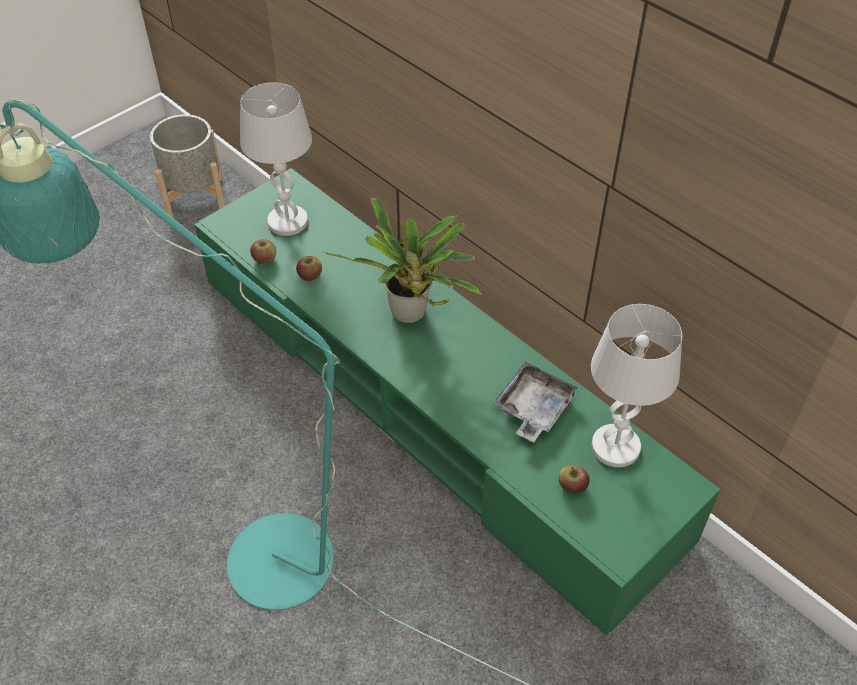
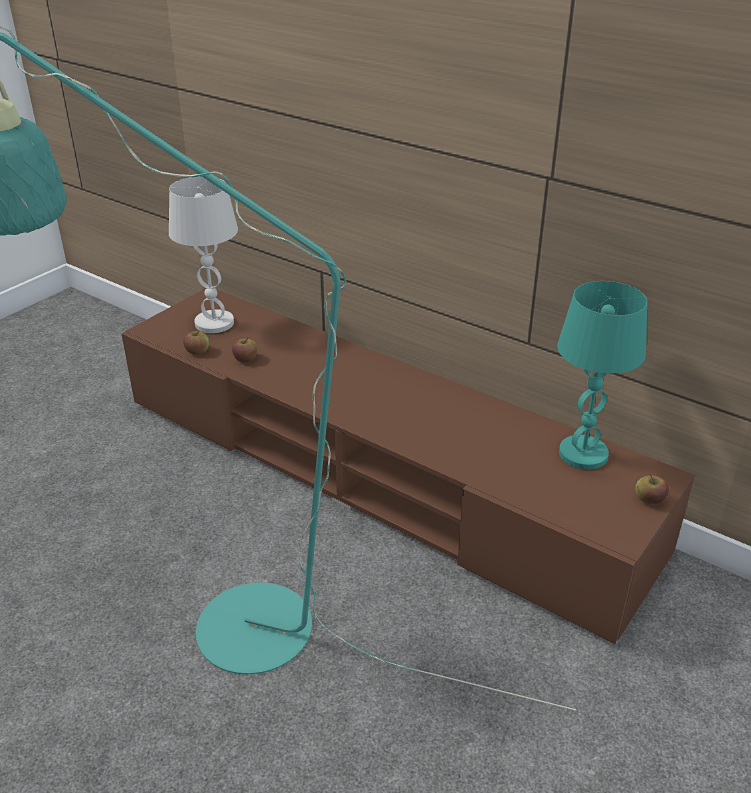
camera: 10 degrees left, 15 degrees down
grey planter [150,114,225,218] -> none
green tv stand [194,168,720,636] -> brown tv stand [122,288,695,644]
potted plant [323,198,483,323] -> none
grey tray [493,362,578,442] -> none
apple [559,465,590,493] -> apple moved to [635,474,669,504]
white table lamp [591,304,682,467] -> turquoise table lamp [557,281,647,470]

